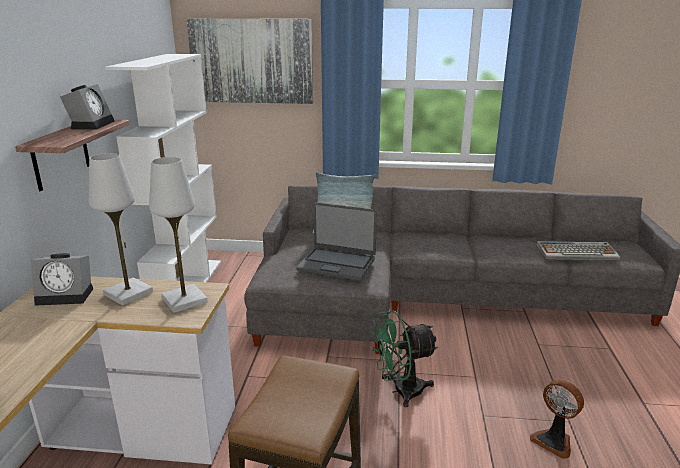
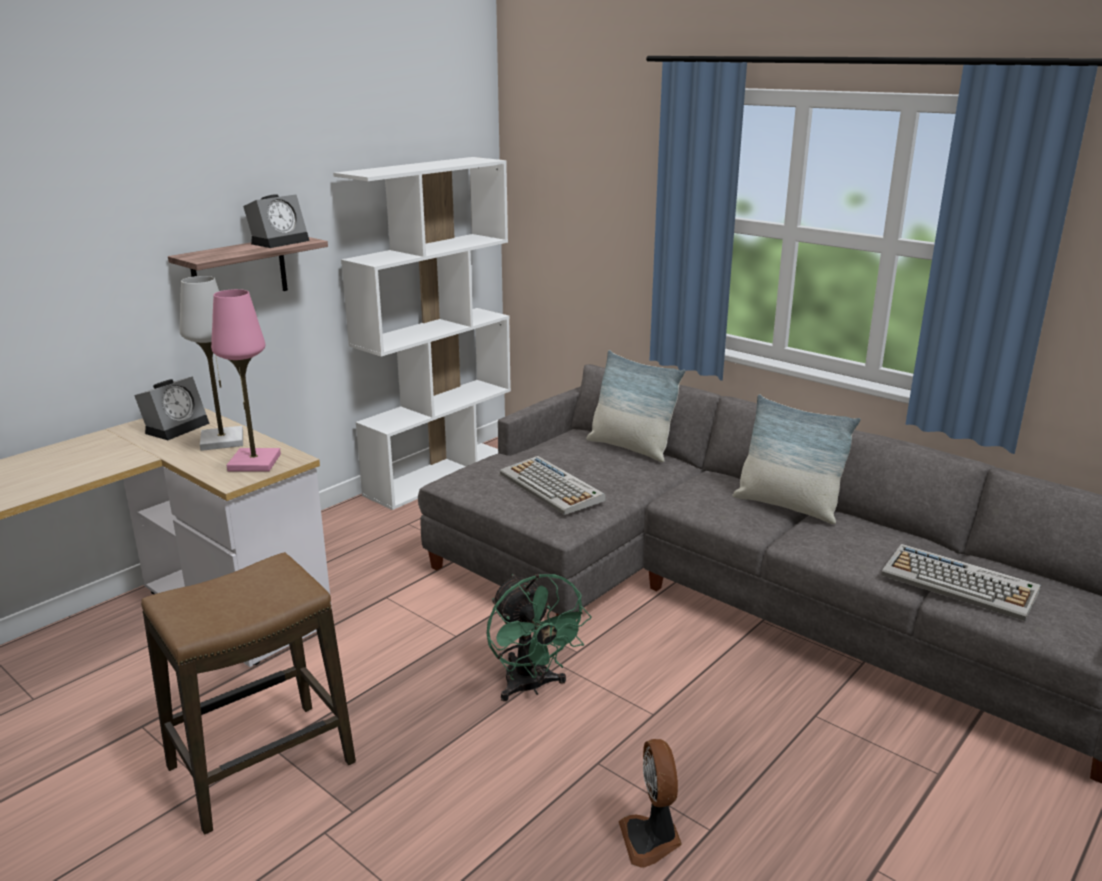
camera: 35 degrees right, 0 degrees up
alarm clock [31,253,93,306] -> alarm clock turned 90 degrees counterclockwise [134,376,210,440]
white table lamp [149,157,207,313] -> pink table lamp [211,289,281,472]
picture [186,19,313,104] -> none
laptop [296,202,377,281] -> keyboard [500,456,606,515]
green fan [370,310,438,407] -> green fan turned 135 degrees counterclockwise [487,574,592,701]
none -> pillow [732,394,861,524]

